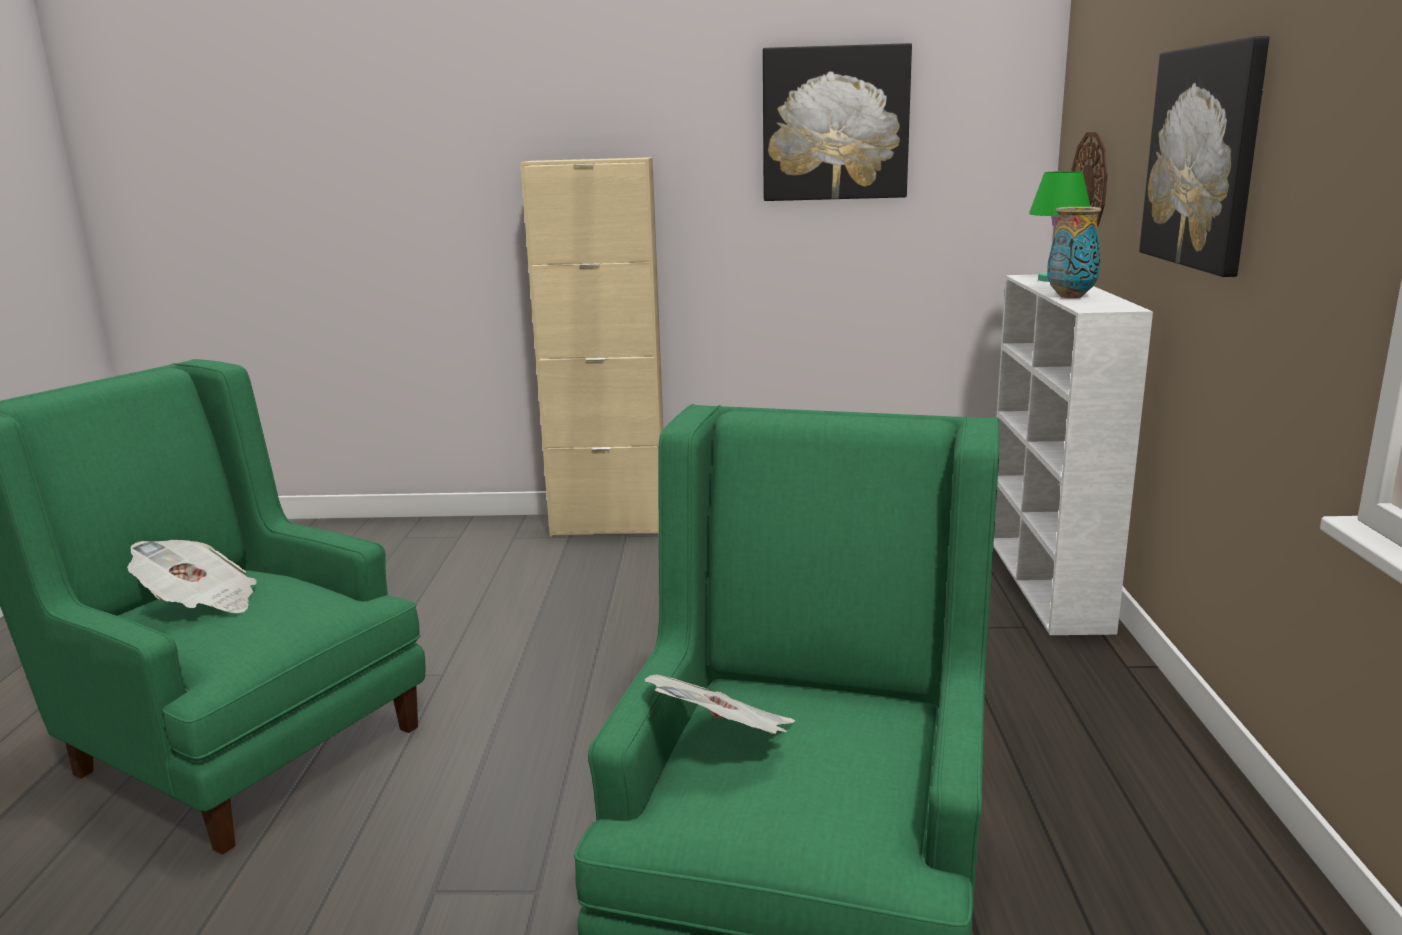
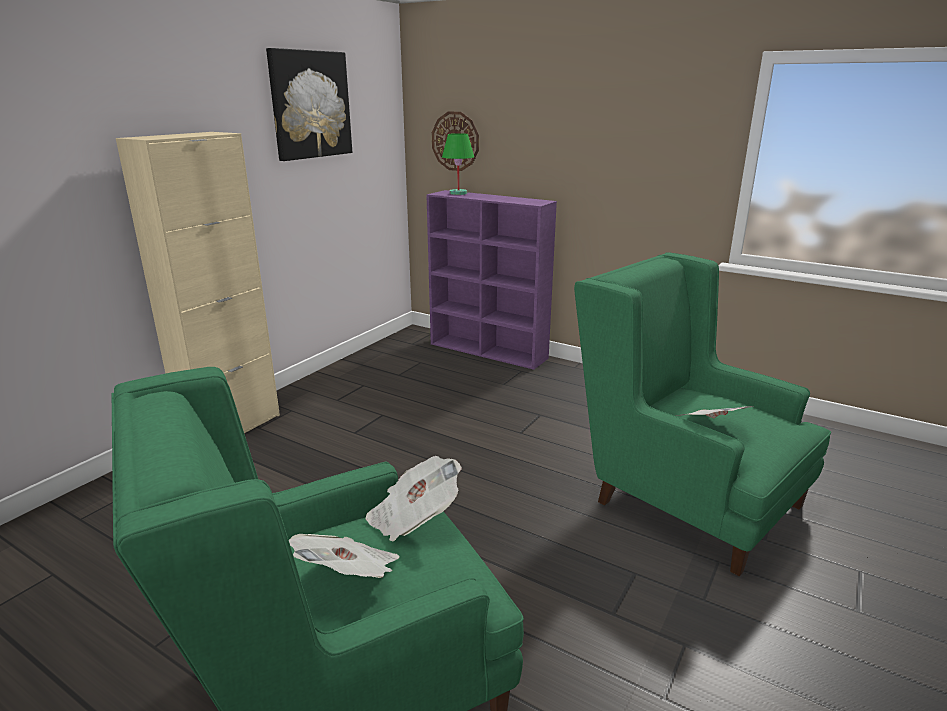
camera: 60 degrees left, 5 degrees up
white bookcase [993,274,1153,635] -> purple bookcase [426,190,557,370]
vase [1047,207,1101,298] -> none
picture [1139,36,1270,277] -> none
none -> newspaper [365,456,462,542]

